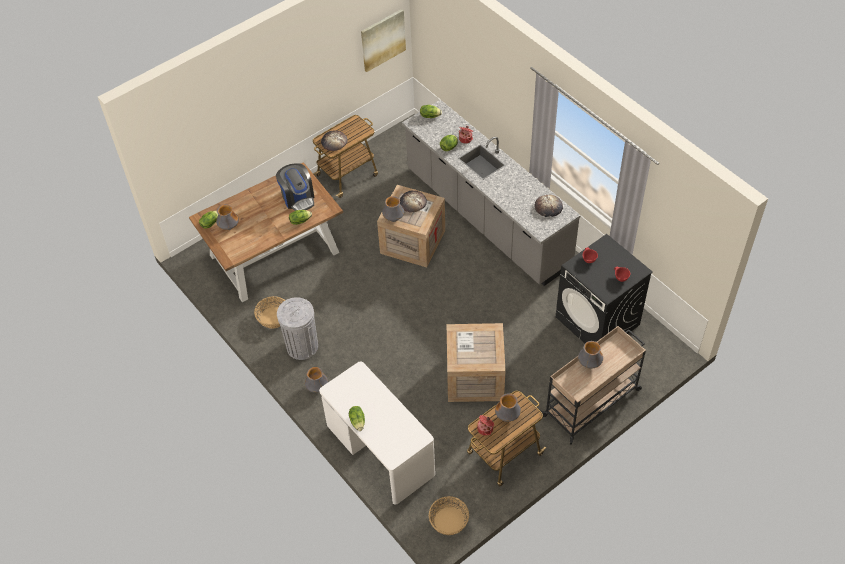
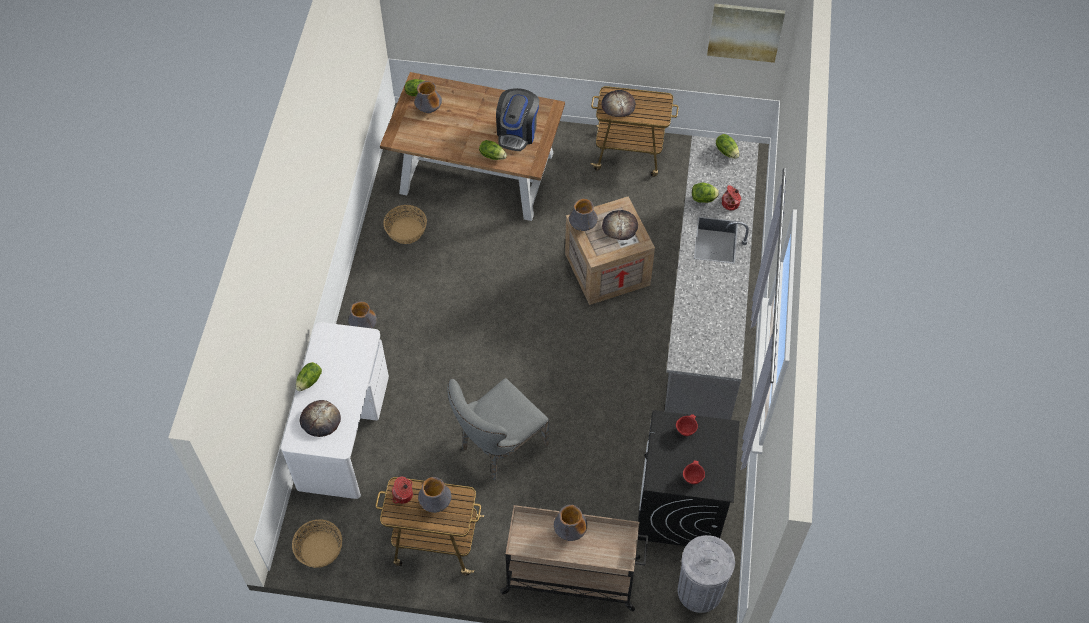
camera: 45 degrees right, 5 degrees up
grey trash can [277,297,318,360] -> grey trash can moved to [678,535,735,613]
crate [447,323,506,402] -> grey chair [447,378,549,481]
bread [534,195,563,217] -> bread moved to [300,400,341,437]

